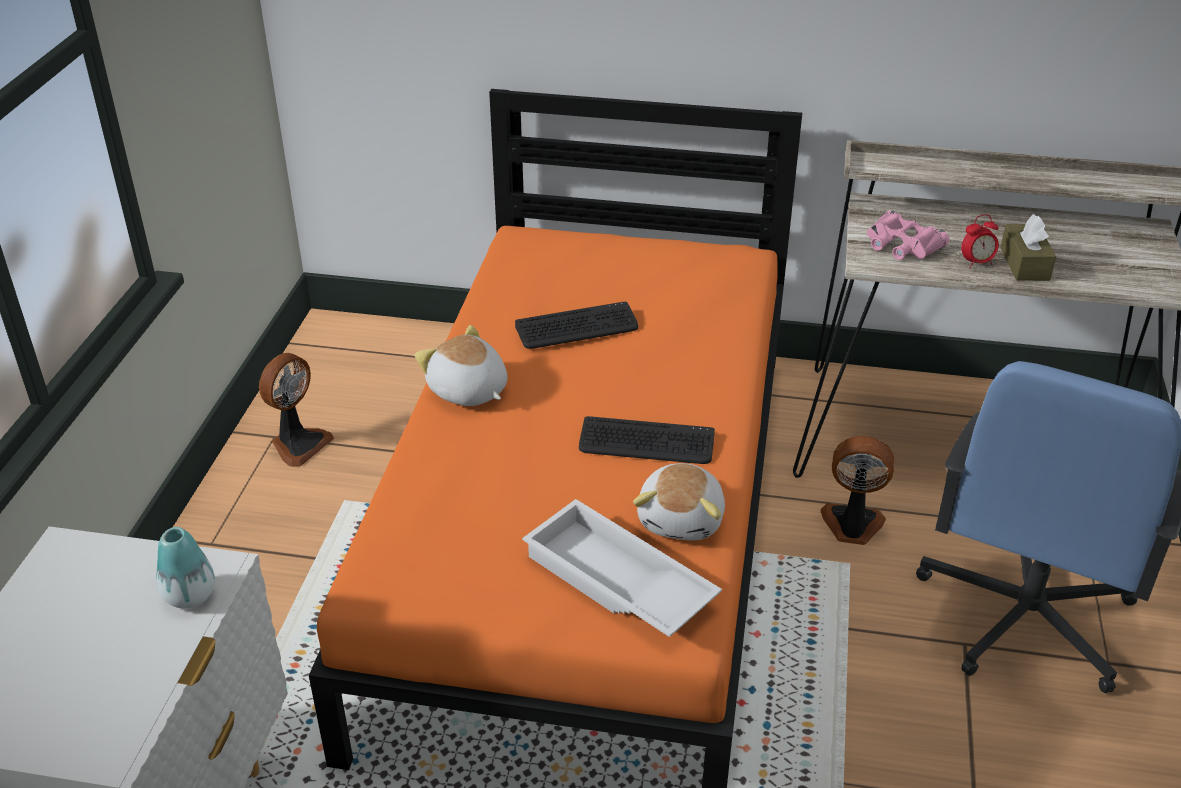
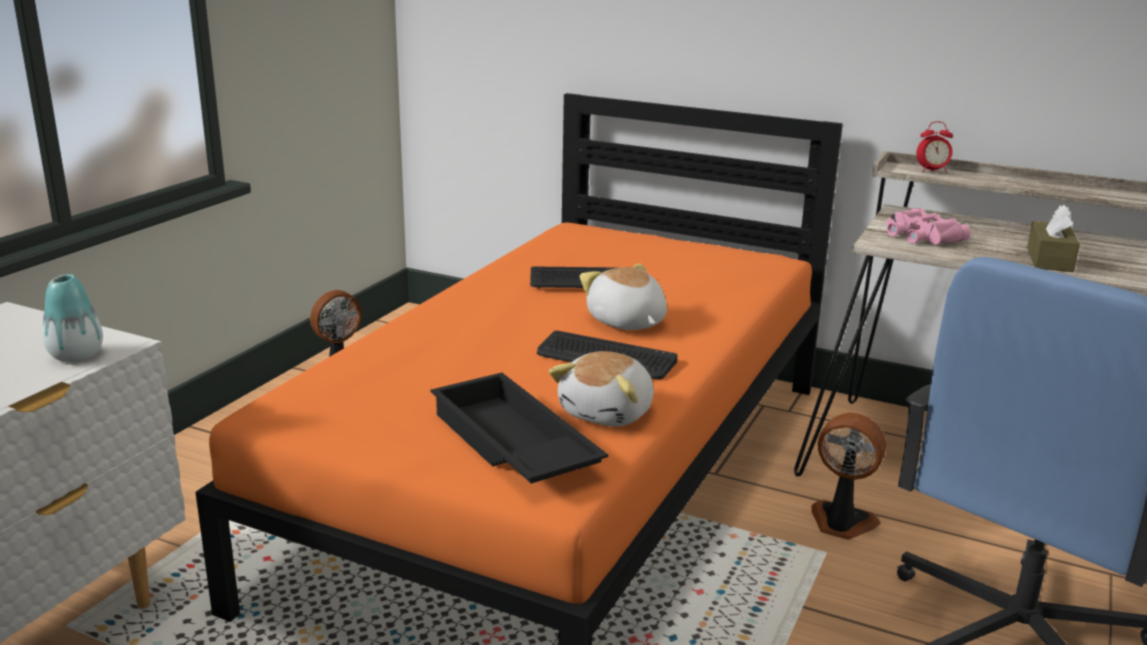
camera: 15 degrees right, 15 degrees down
plush toy [415,325,507,406] -> plush toy moved to [580,264,667,330]
white tray [522,499,722,637] -> black tray [430,373,608,484]
alarm clock [961,214,999,268] -> alarm clock moved to [916,121,953,173]

